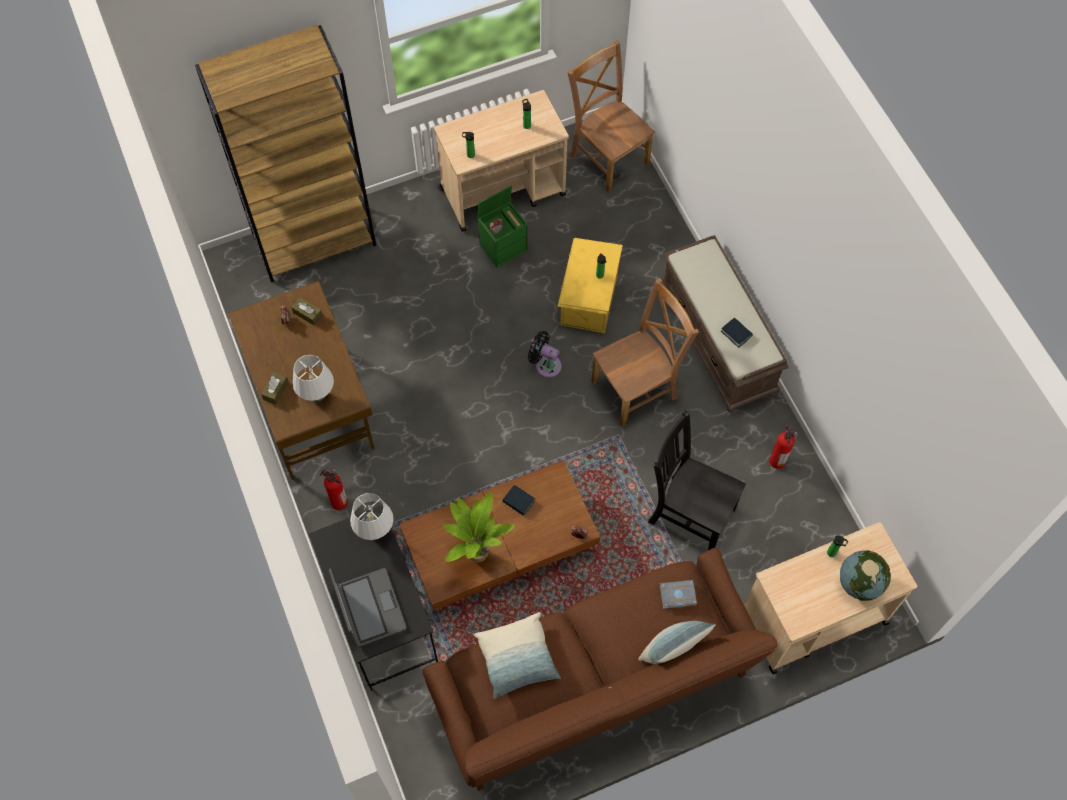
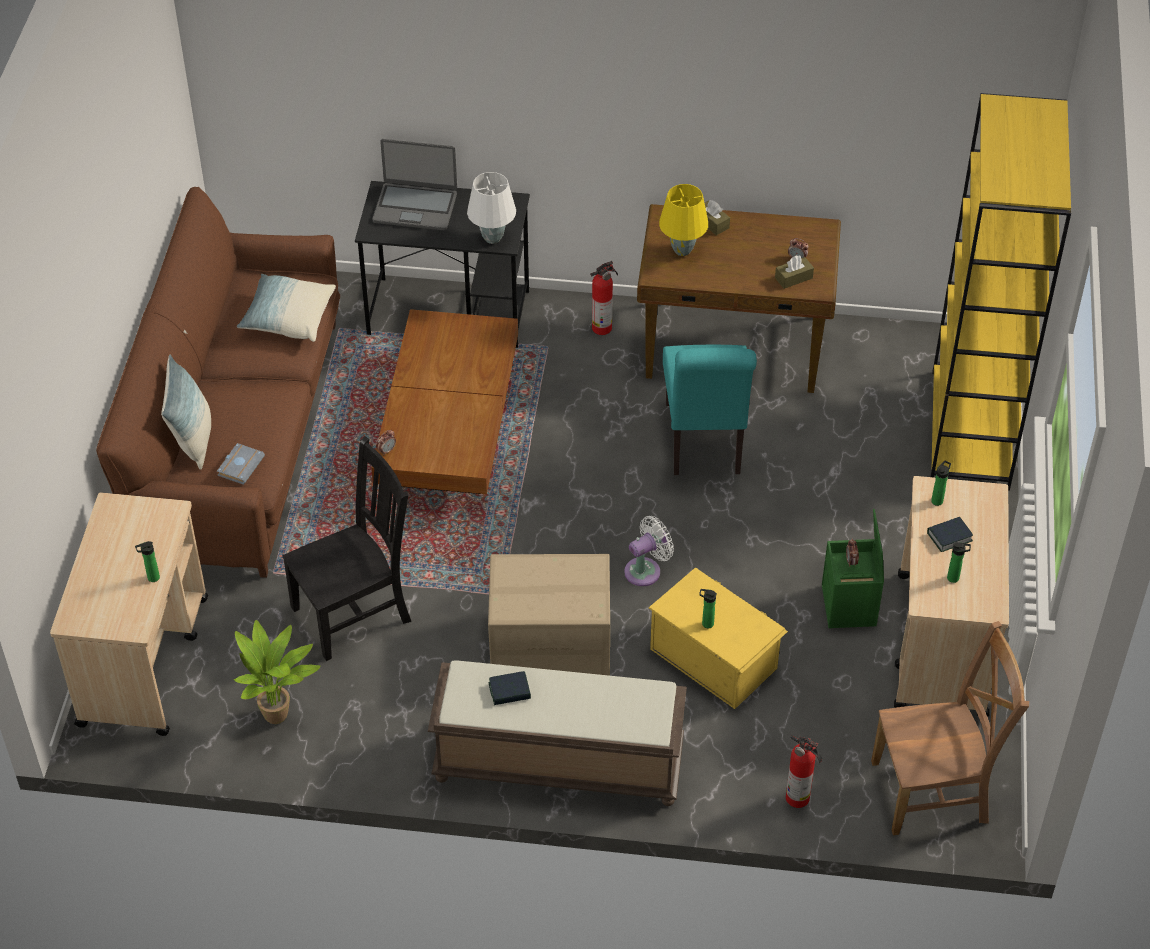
camera: 120 degrees right, 15 degrees down
brown bookcase [195,25,376,282] -> yellow bookcase [931,93,1071,491]
white table lamp [293,355,334,402] -> yellow table lamp [659,184,708,256]
potted plant [443,492,515,562] -> potted plant moved to [234,620,321,724]
book [502,485,535,516] -> book moved to [927,517,973,552]
black fan [528,331,561,378] -> white fan [624,516,674,586]
brown chair [591,278,699,427] -> cardboard box [488,554,610,676]
fire extinguisher [769,424,798,469] -> fire extinguisher moved to [786,735,822,808]
globe [840,550,891,601] -> none
none -> turquoise chair [663,345,757,475]

